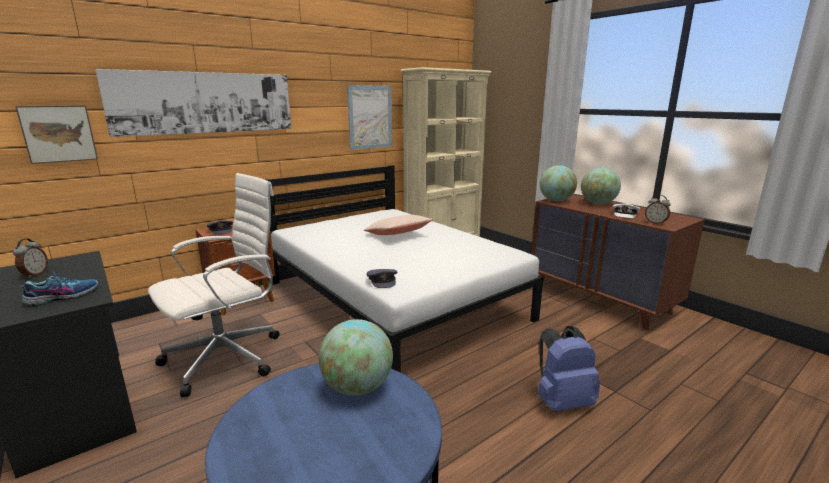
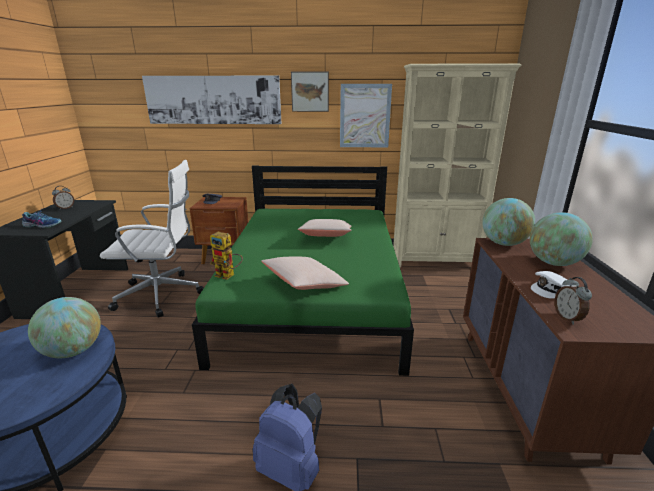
camera: 40 degrees right, 5 degrees up
picture [15,105,98,164] -> picture moved to [291,72,329,112]
white bed [264,165,543,372] -> green bed [192,165,414,376]
grey cap [367,269,397,288] -> toy robot [210,232,243,280]
none -> beige pillow [261,257,349,290]

